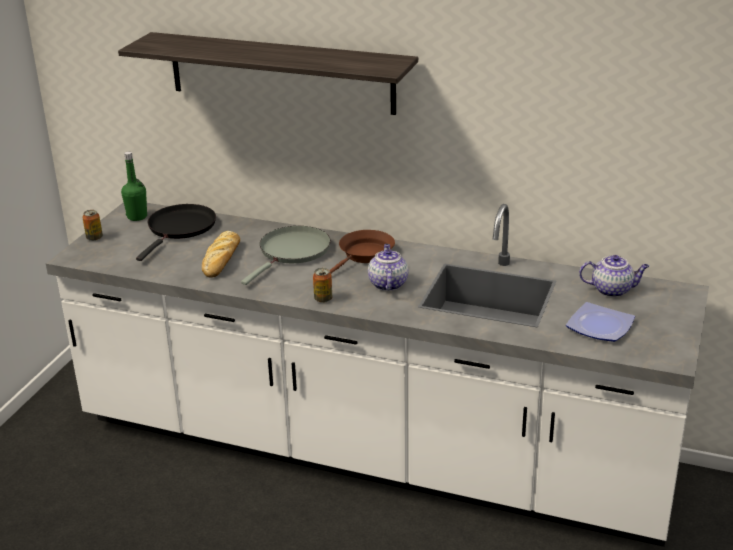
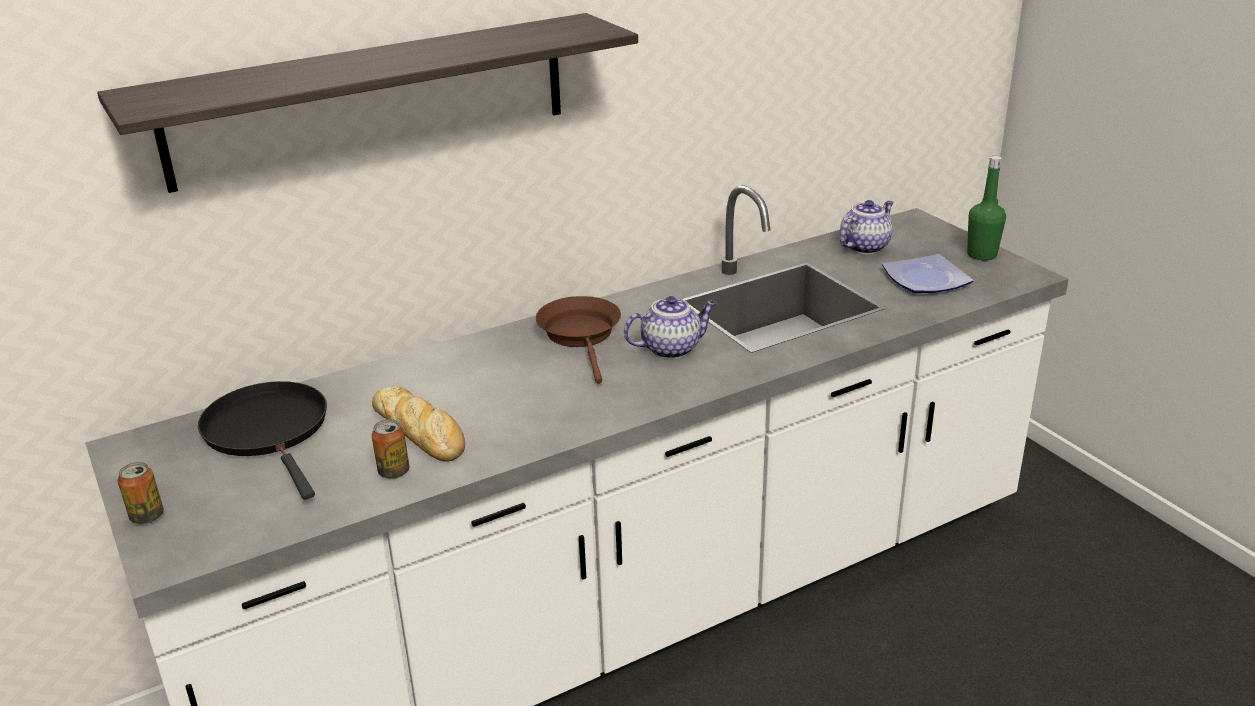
camera: 50 degrees left, 0 degrees up
green bottle [121,151,147,221] -> green bottle moved to [967,156,1006,260]
grey frying pan [241,226,331,285] -> none
can [313,268,332,303] -> can moved to [372,419,409,479]
teapot [368,244,408,291] -> teapot turned 120 degrees clockwise [624,296,717,359]

